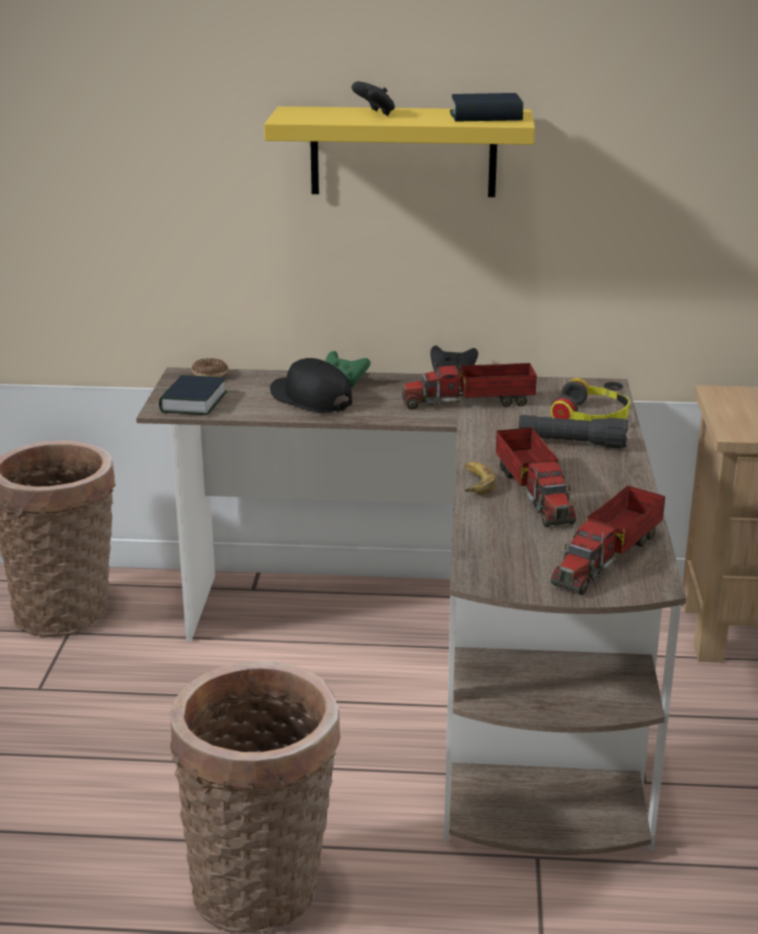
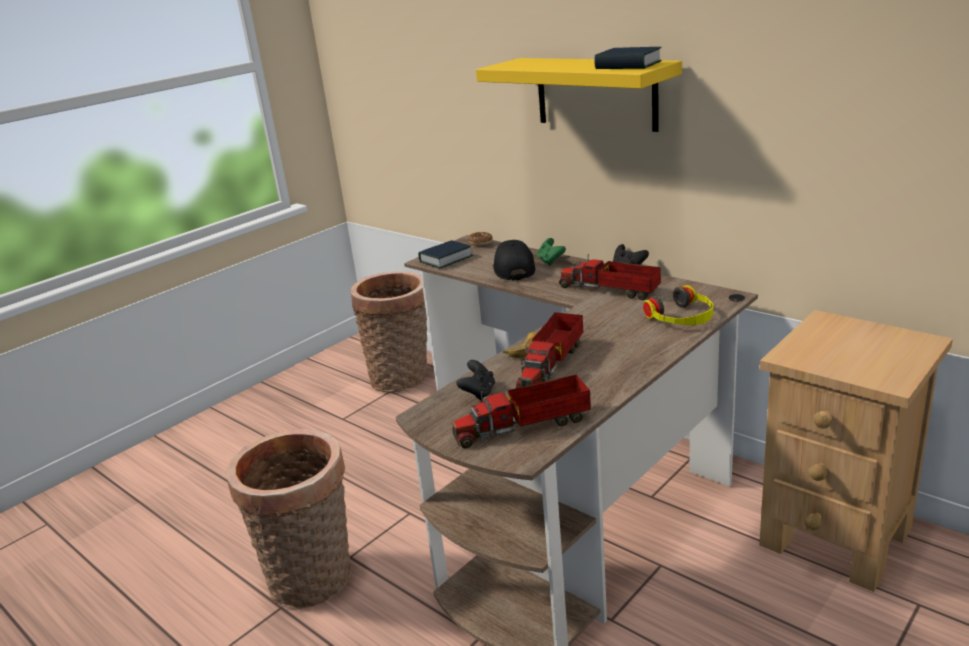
camera: 40 degrees right, 0 degrees up
black game controller [352,82,395,116] -> black game controller moved to [456,360,495,401]
black flashlight [518,415,628,448] -> none

